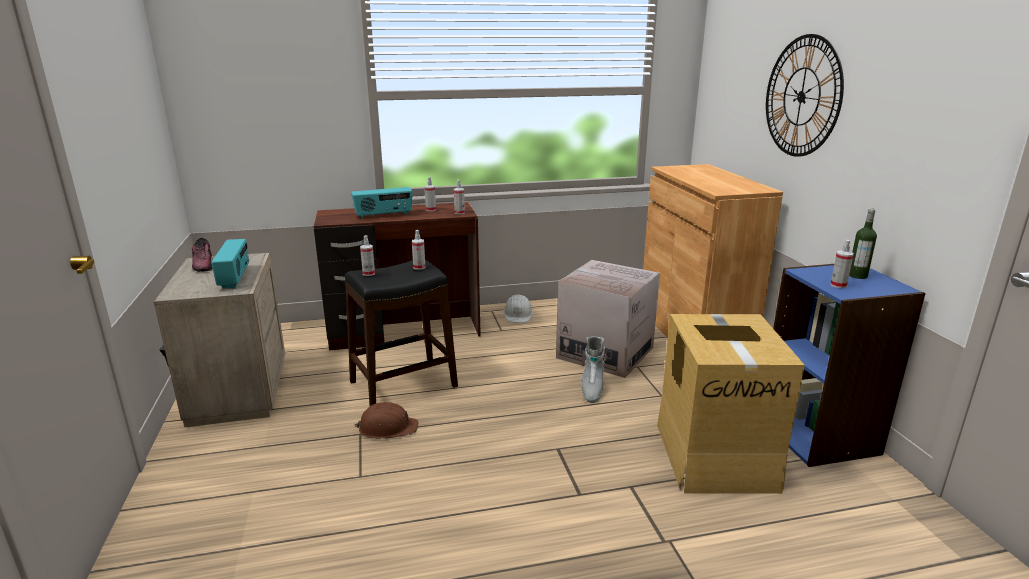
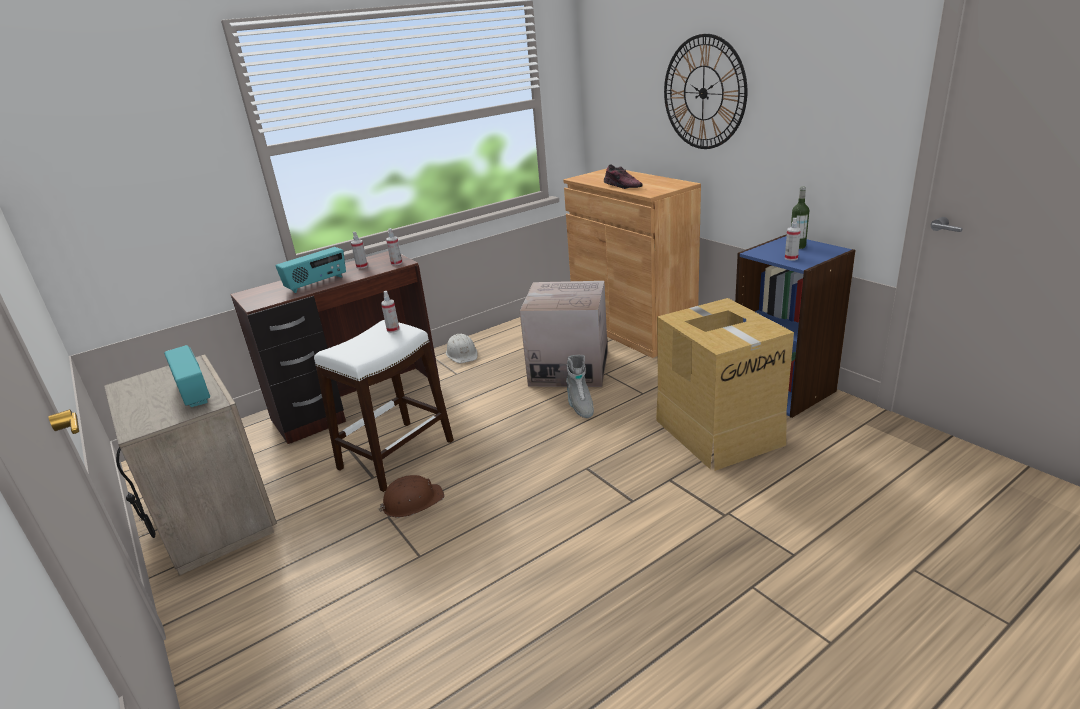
camera: 20 degrees left, 5 degrees up
shoe [192,238,212,272] -> shoe moved to [604,164,643,189]
black stool [345,260,458,406] -> white stool [314,320,454,492]
spray bottle [360,235,375,276] -> none

